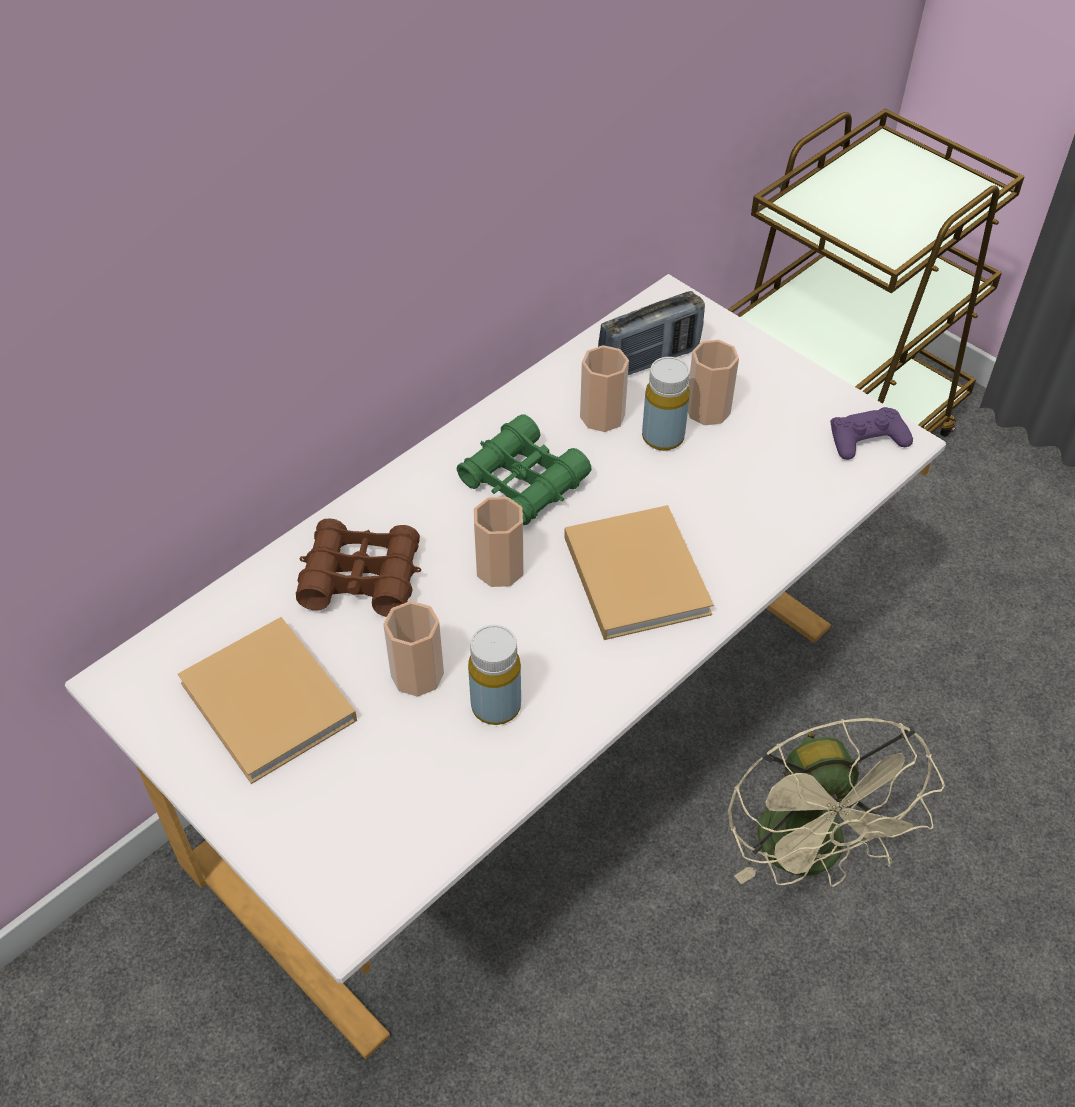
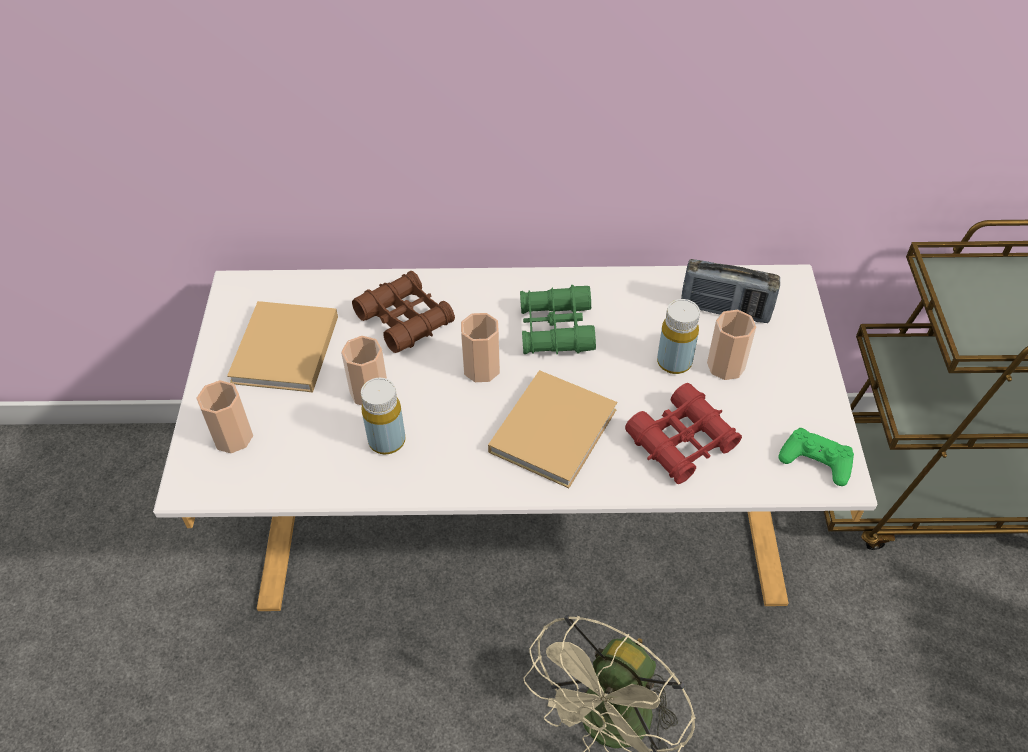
camera: 45 degrees right, 0 degrees up
cup [580,345,629,432] -> cup moved to [196,380,253,453]
purple game controller [830,407,913,460] -> green game controller [779,428,854,486]
none -> red binoculars [625,383,742,484]

